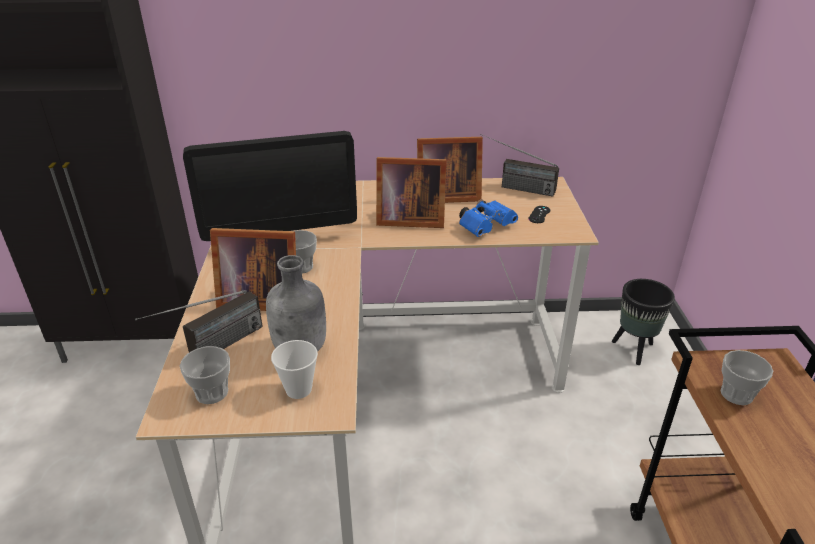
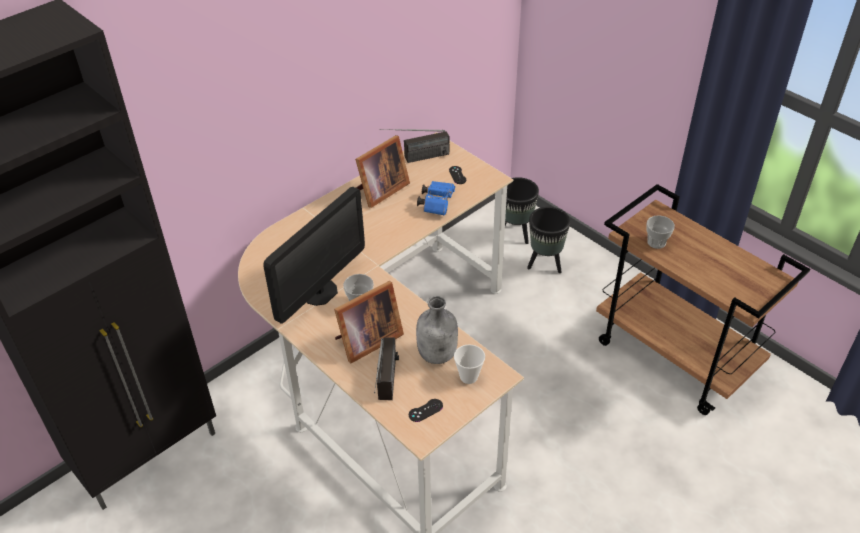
camera: 40 degrees left, 10 degrees up
cup [180,346,230,404] -> black game controller [409,399,443,422]
picture frame [376,157,447,228] -> none
none -> black planter [527,207,570,273]

